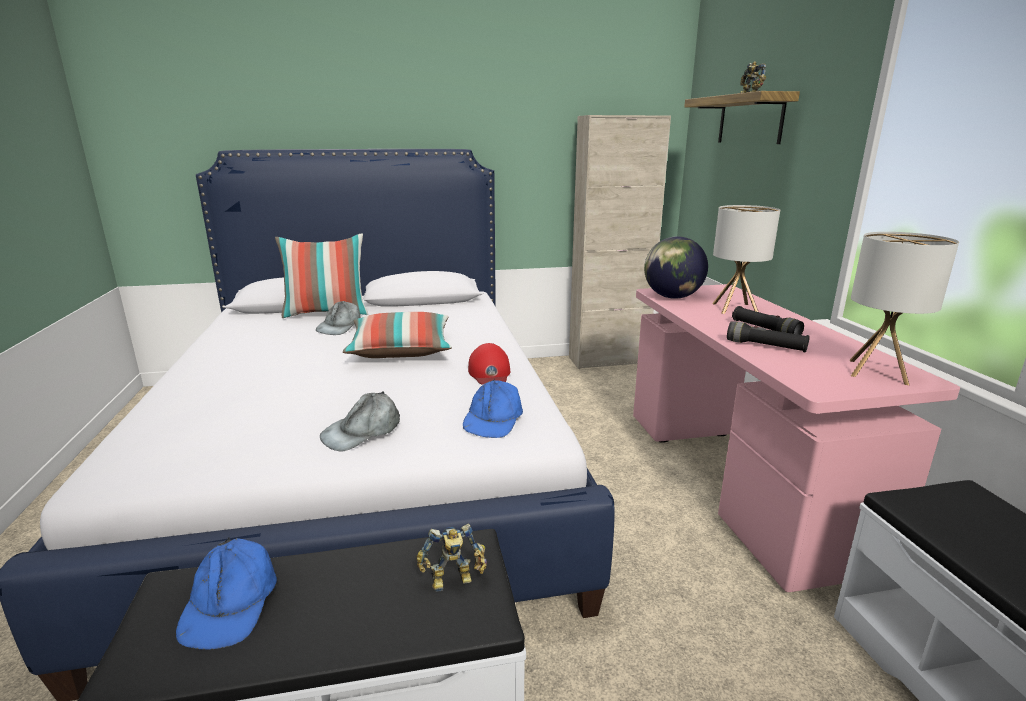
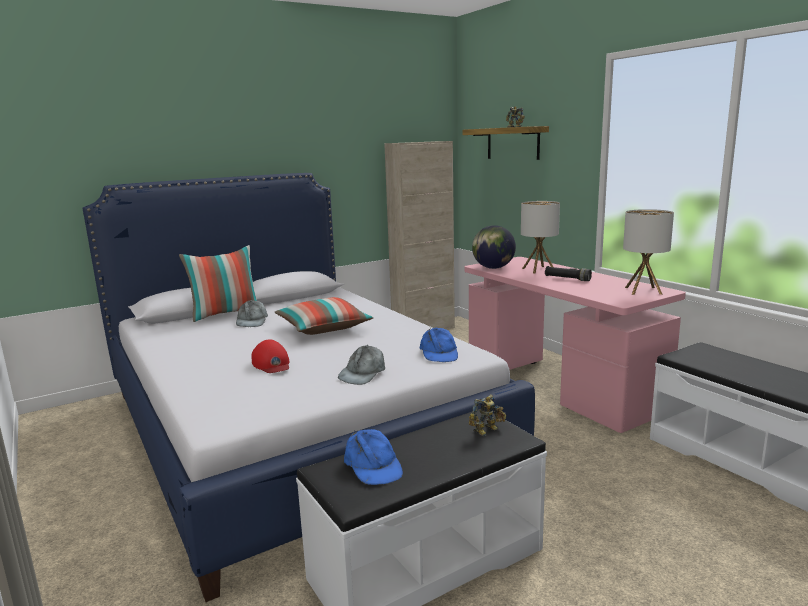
camera: 20 degrees left, 5 degrees down
red cap [468,343,510,385] -> red cap moved to [252,339,290,373]
black flashlight [727,321,810,353] -> none

